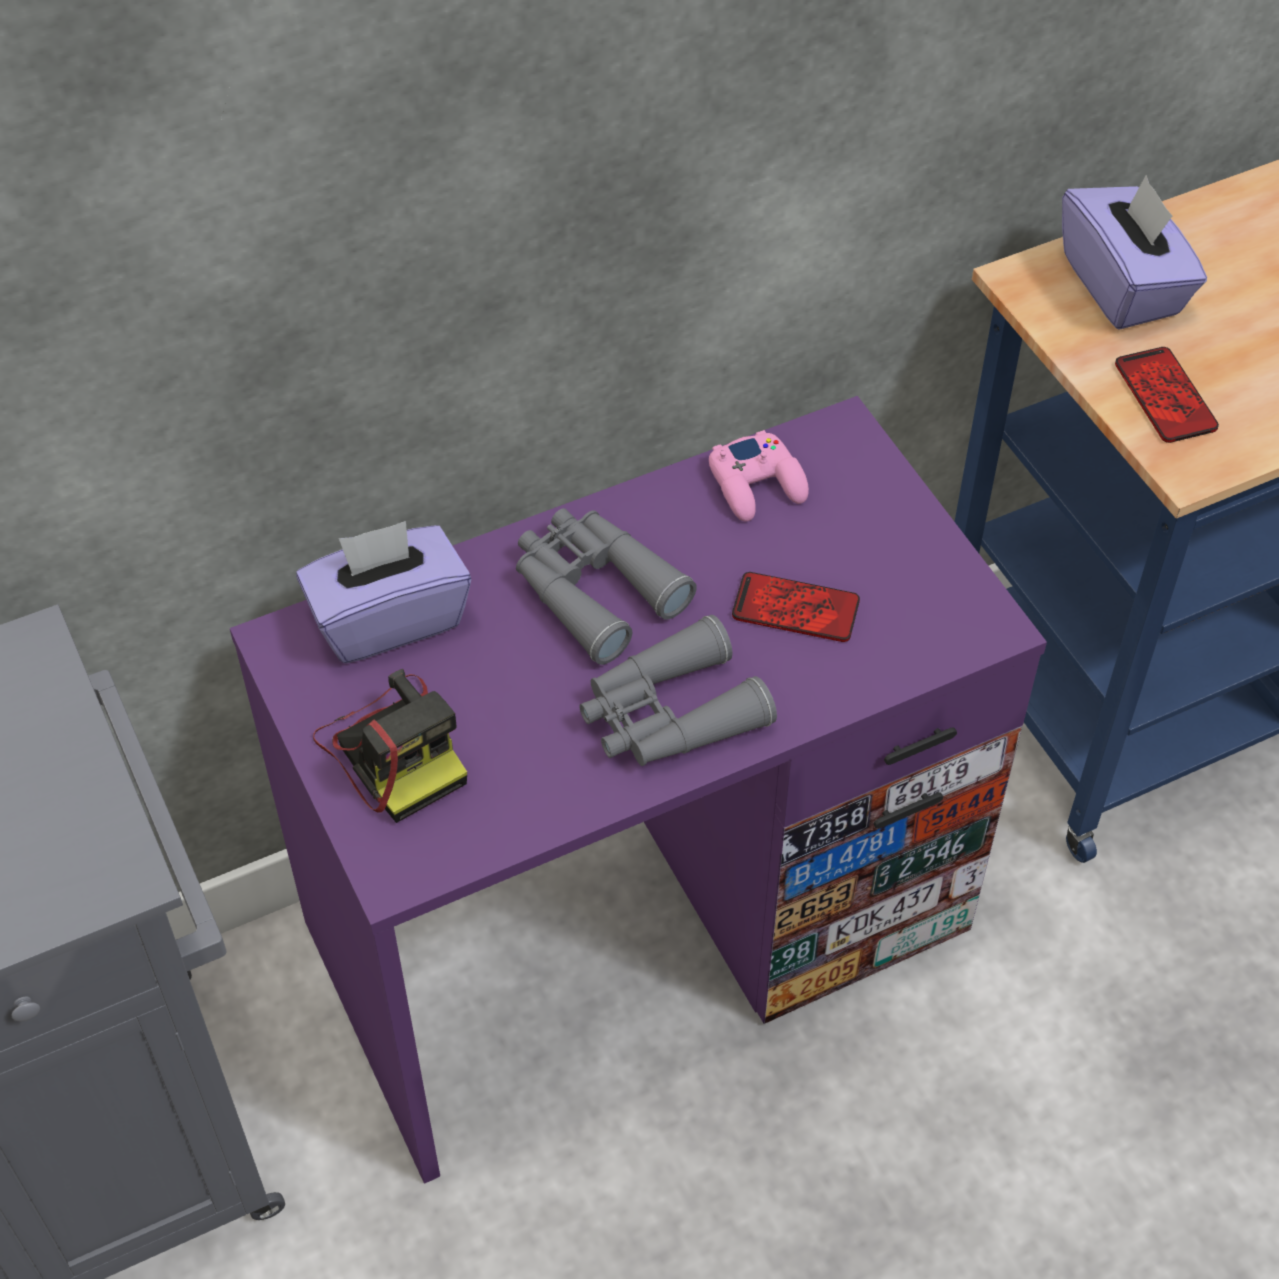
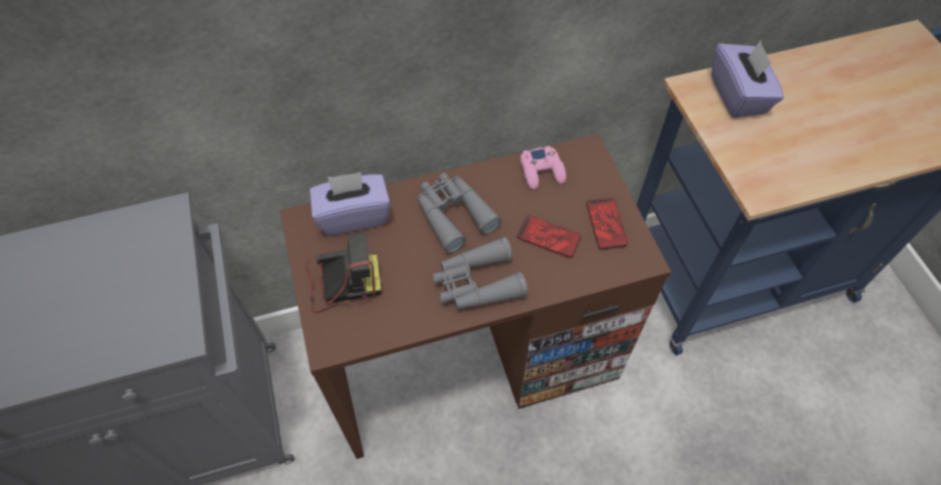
camera: 10 degrees right, 5 degrees up
purple desk [230,396,1047,1184] -> brown desk [280,134,671,459]
camera [313,669,467,823] -> camera turned 75 degrees counterclockwise [305,233,381,313]
phone [1115,347,1219,443] -> phone moved to [586,198,628,250]

